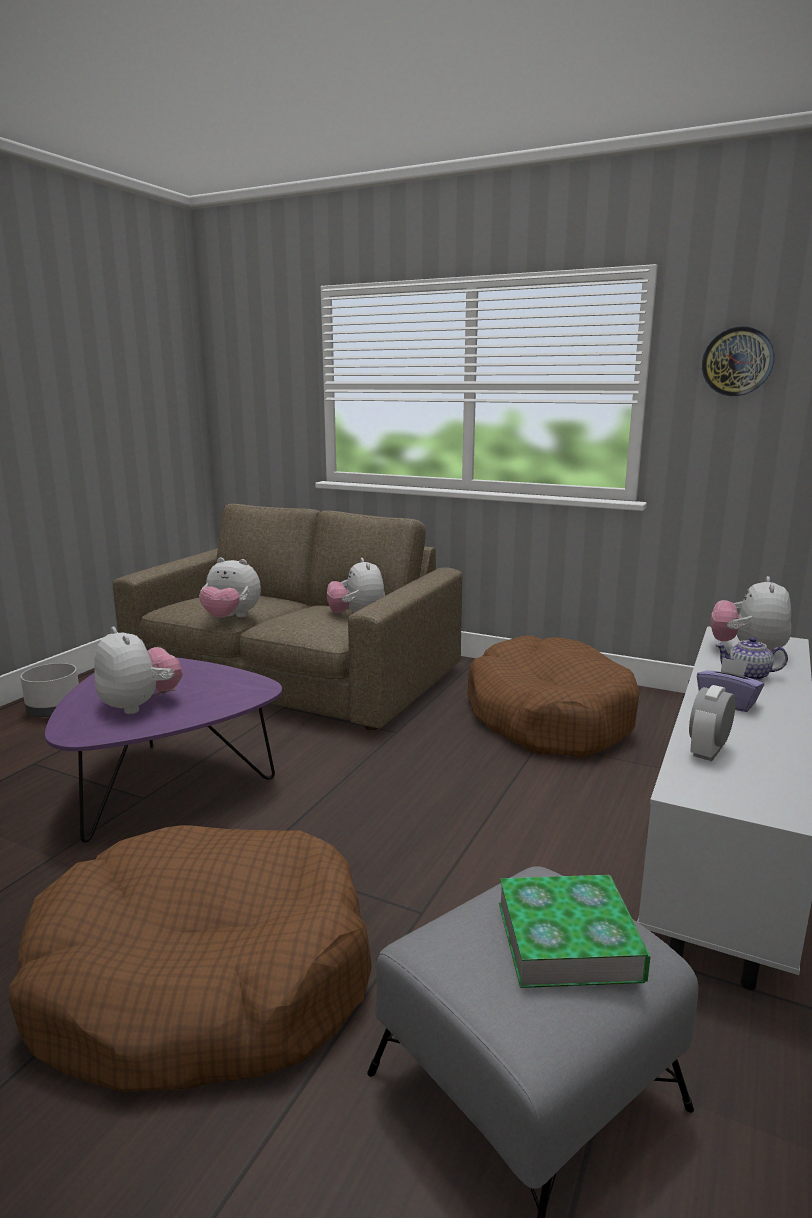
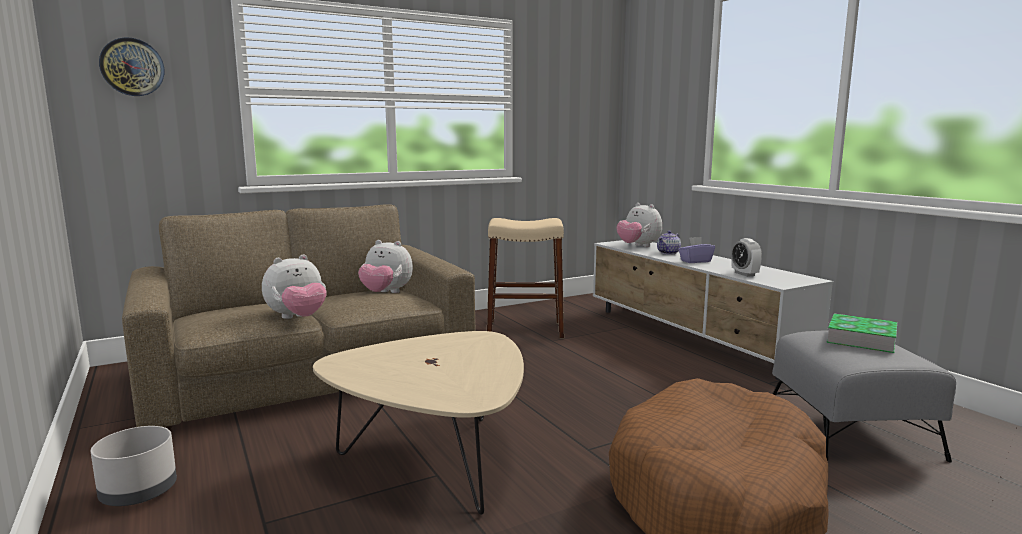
camera: 55 degrees left, 5 degrees down
purple coffee table [45,657,282,843] -> beige coffee table [313,331,524,515]
plush toy [94,627,183,714] -> none
brown dog bed [467,635,640,757] -> beige stool [487,218,564,339]
wall clock [702,326,774,396] -> wall clock moved to [99,37,164,96]

